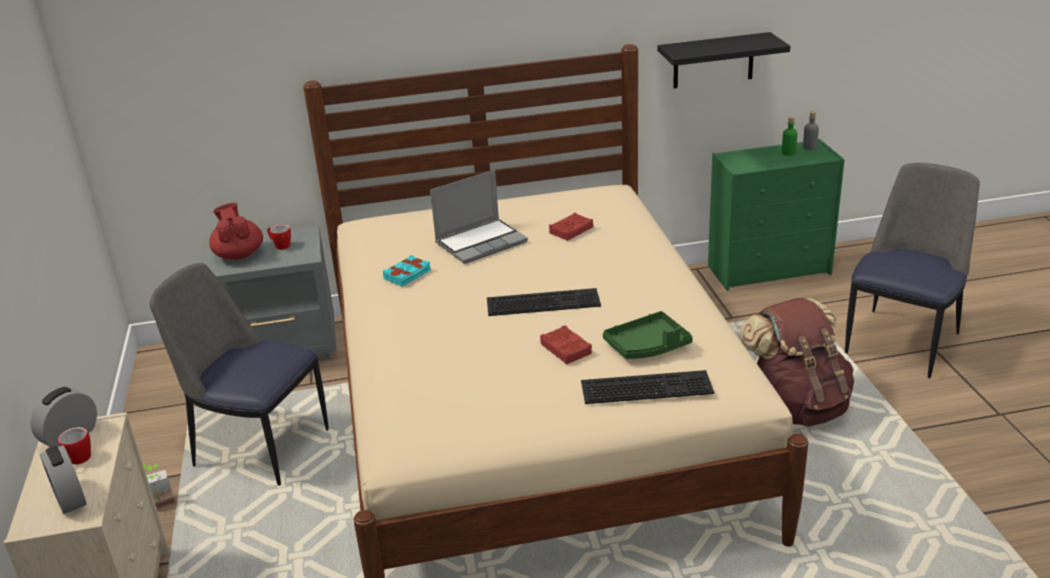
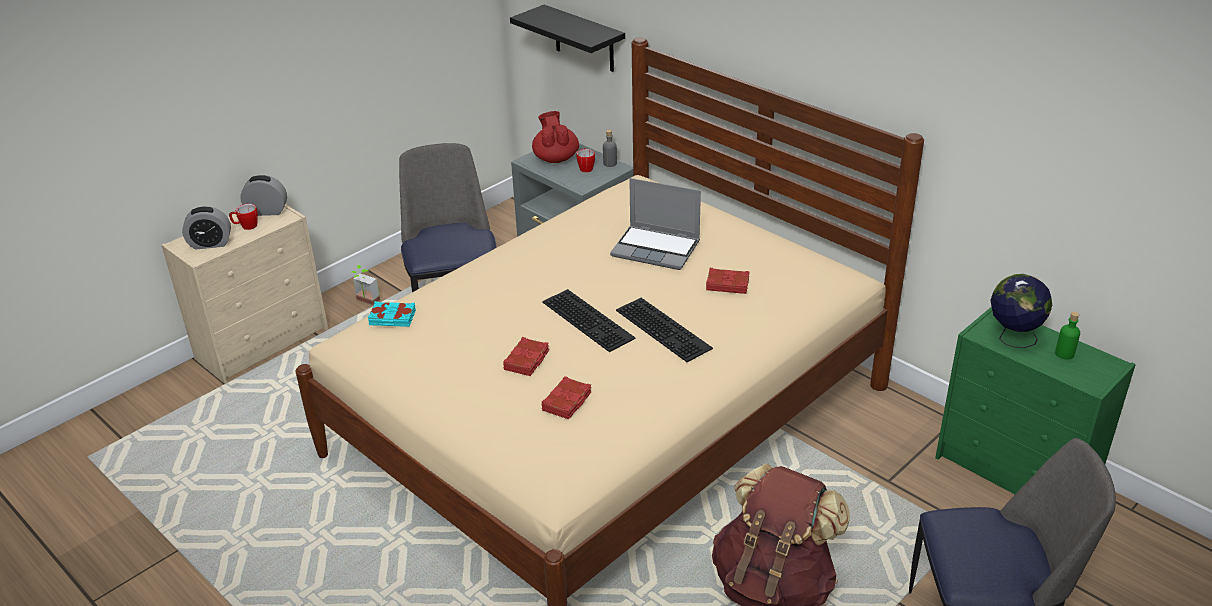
camera: 55 degrees right, 5 degrees up
alarm clock [40,445,87,514] -> alarm clock turned 120 degrees counterclockwise [182,206,231,249]
red teapot [209,203,263,260] -> red teapot turned 45 degrees counterclockwise [532,111,579,163]
turquoise book [383,255,431,287] -> turquoise book moved to [368,301,416,327]
keyboard [581,370,714,404] -> keyboard moved to [616,298,713,362]
green tray [603,311,693,359] -> red book [542,376,591,419]
black shelf [658,32,790,88] -> black shelf moved to [510,5,625,72]
grey bottle [803,111,819,150] -> grey bottle moved to [603,130,617,167]
none -> globe [990,274,1052,348]

